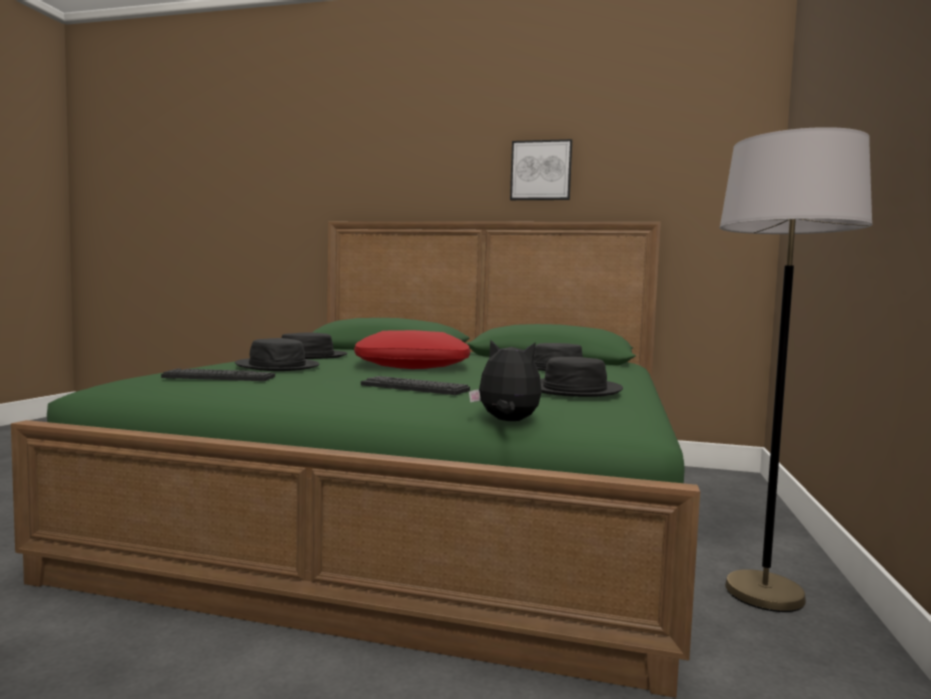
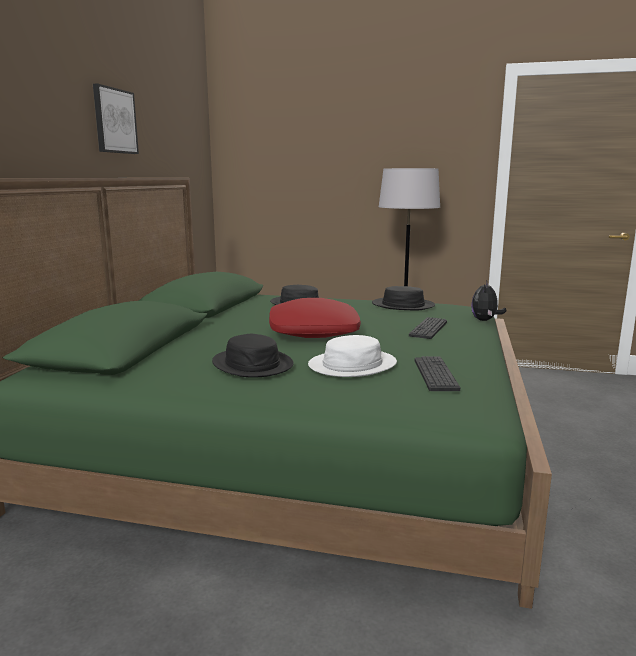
camera: 90 degrees left, 10 degrees up
black hat [235,338,319,371] -> white hat [308,335,397,377]

